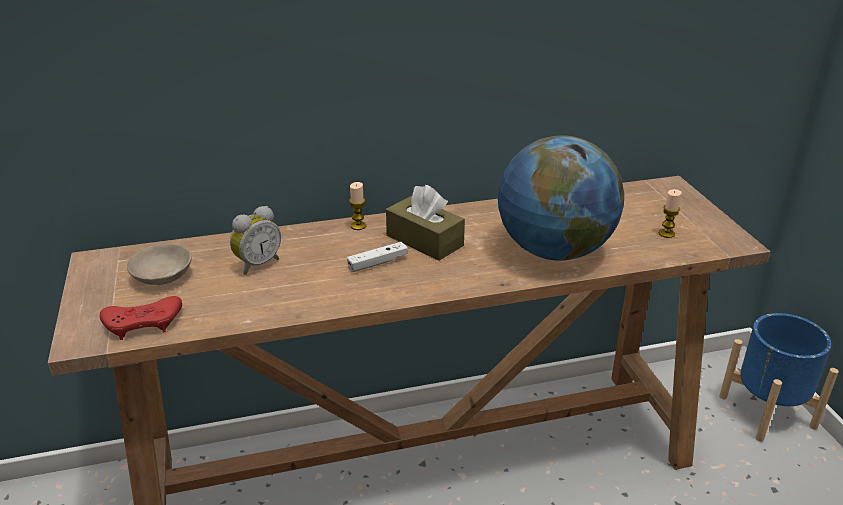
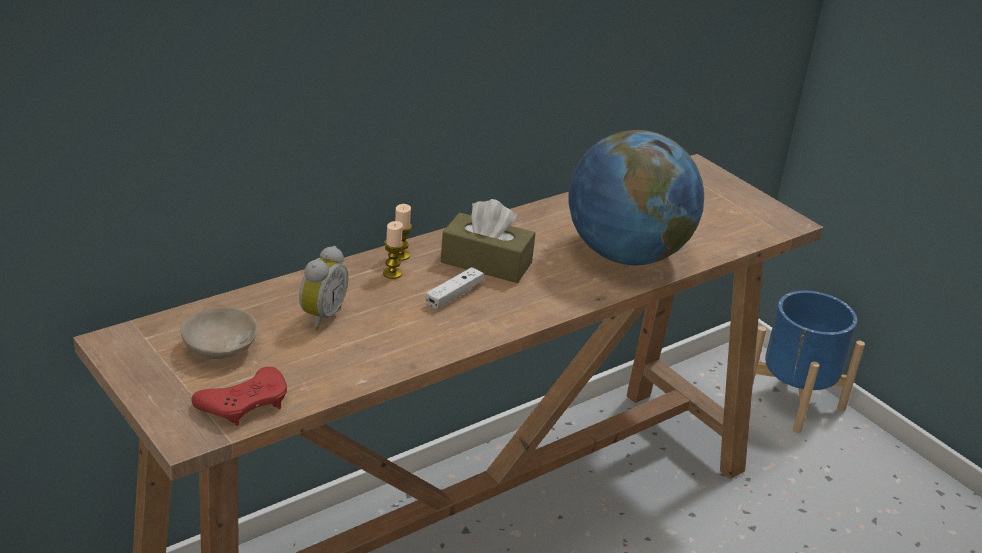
camera: 25 degrees left, 0 degrees up
candle [659,189,682,238] -> candle moved to [383,221,404,279]

